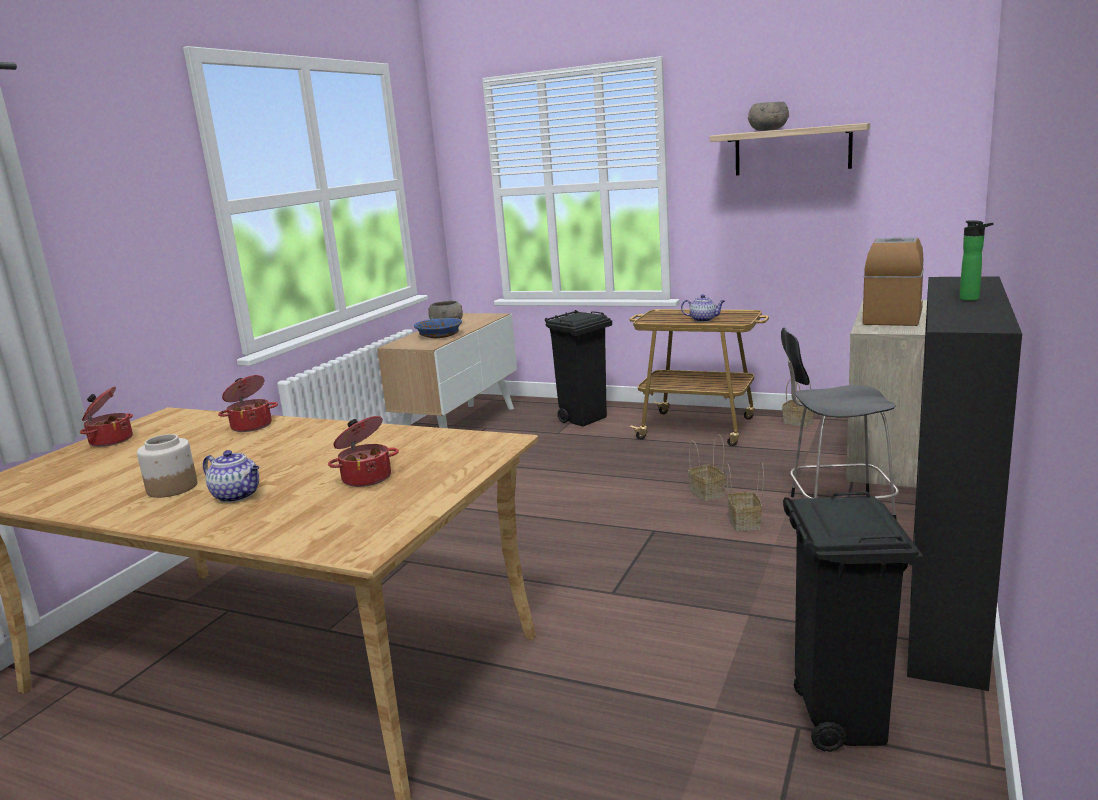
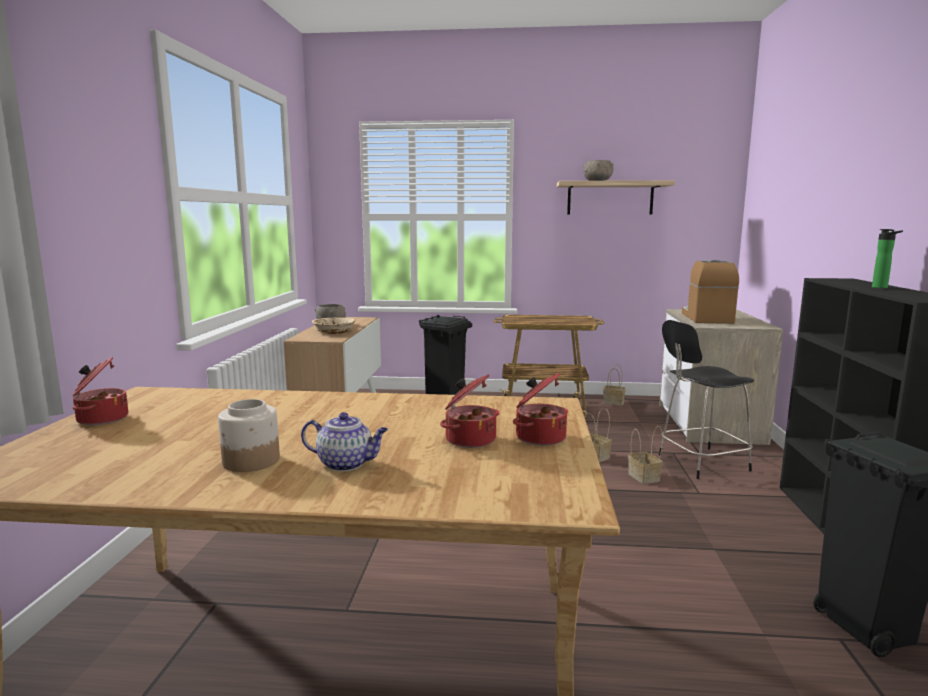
camera: 20 degrees left, 5 degrees down
cooking pot [218,375,278,432] -> cooking pot moved to [513,373,568,446]
blue bowl [414,318,462,338] -> beige bowl [312,317,355,334]
teapot [681,294,725,322] -> none

